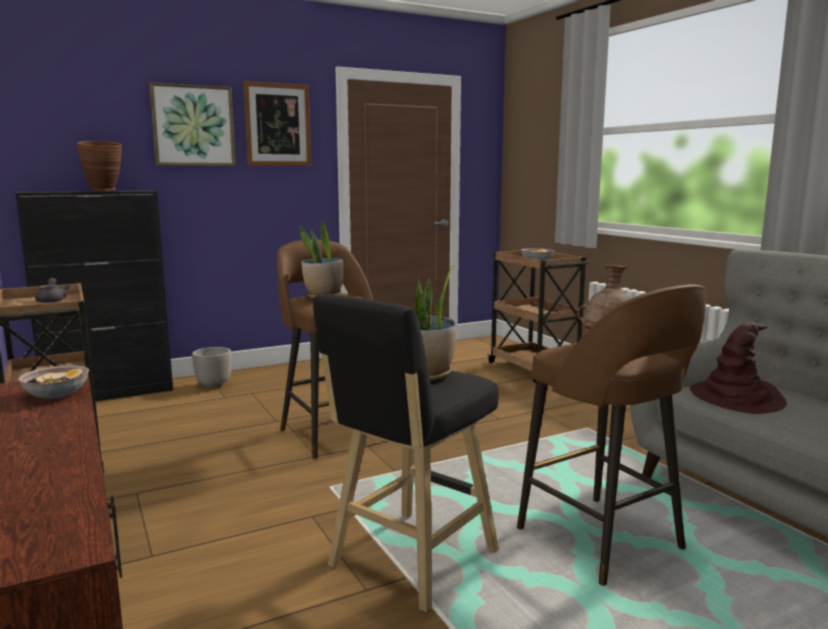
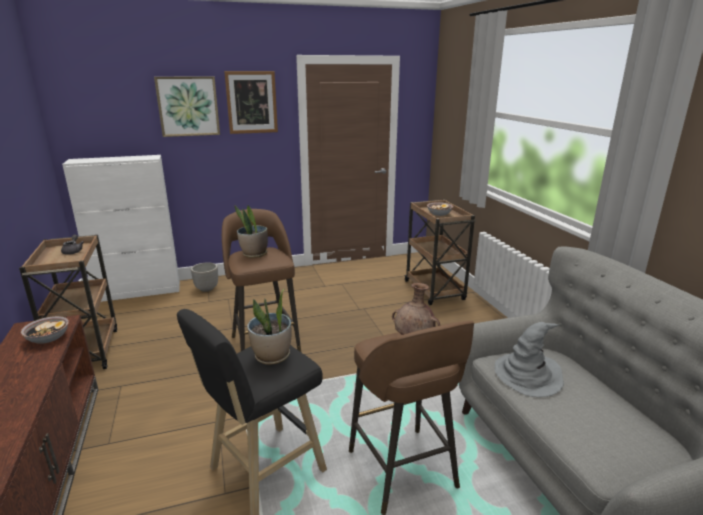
camera: 10 degrees right, 10 degrees up
black cabinet [15,190,173,402] -> white cabinet [62,155,180,302]
brown vase [77,141,122,191] -> none
brown hat [690,322,787,414] -> grey hat [495,322,564,397]

